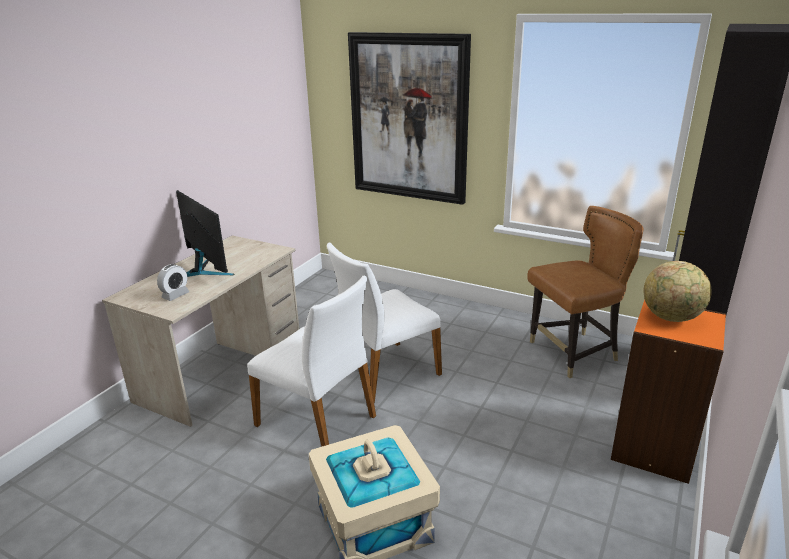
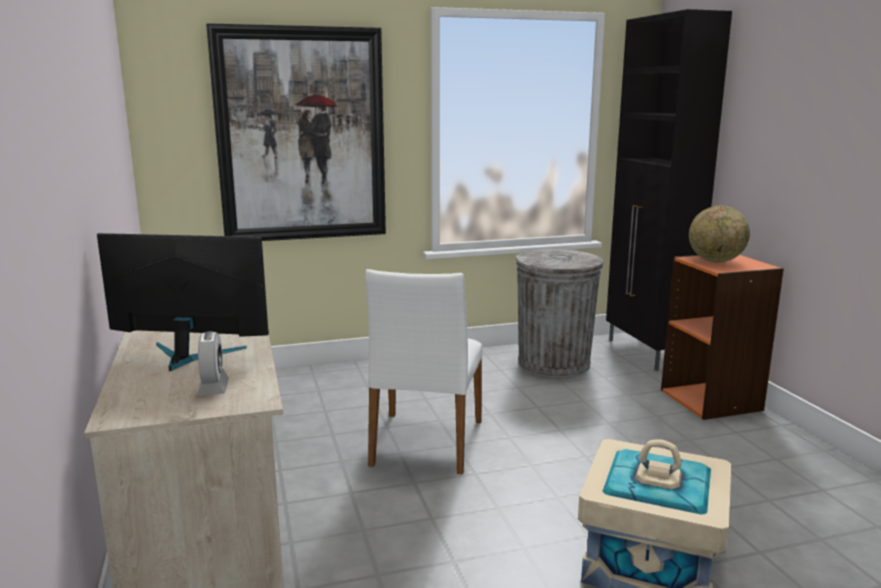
camera: 45 degrees left, 10 degrees down
white chair [247,276,376,447] -> none
brown chair [527,206,644,378] -> grey trash can [515,249,603,377]

